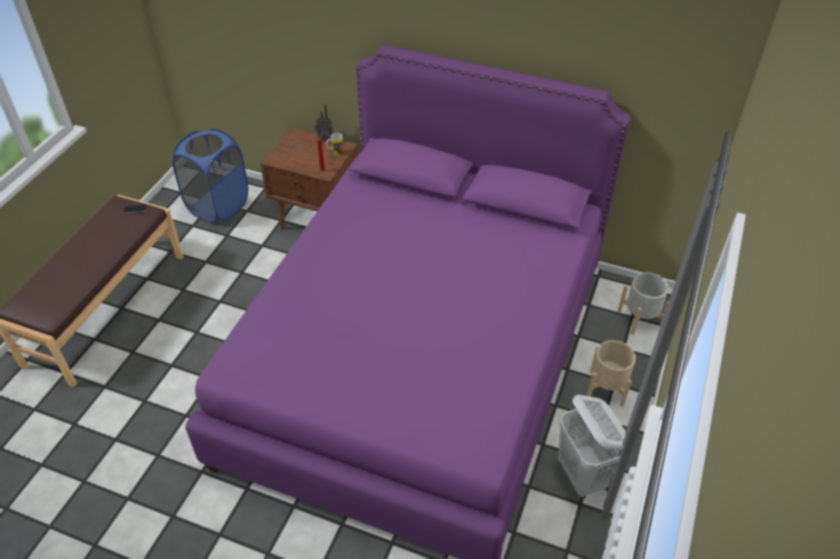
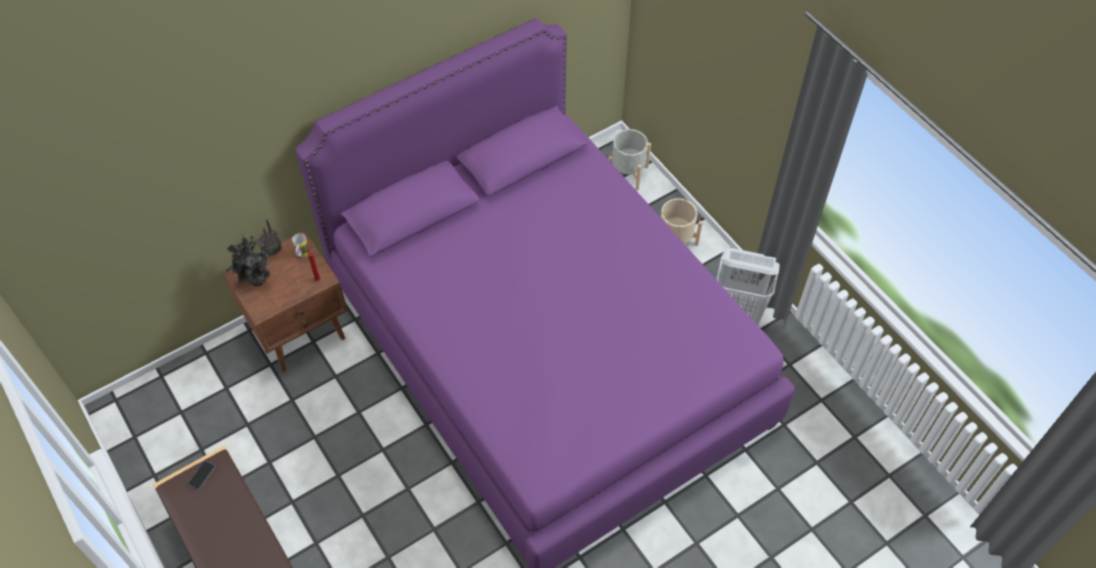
camera: 55 degrees left, 10 degrees up
blue laundry basket [173,128,248,224] -> none
none -> potted plant [225,235,272,286]

